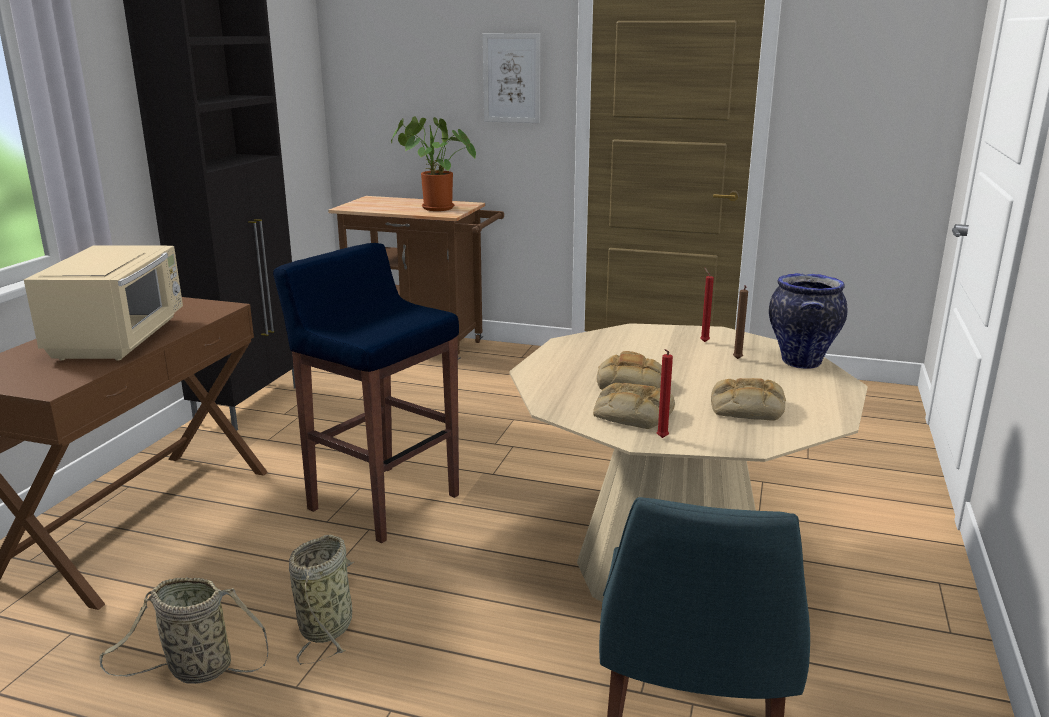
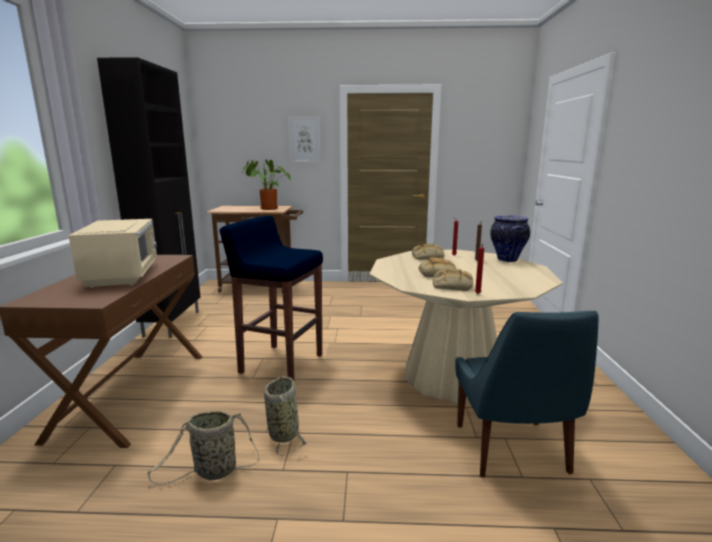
camera: 15 degrees left, 5 degrees down
bread [711,378,786,421] -> bread moved to [412,244,445,260]

